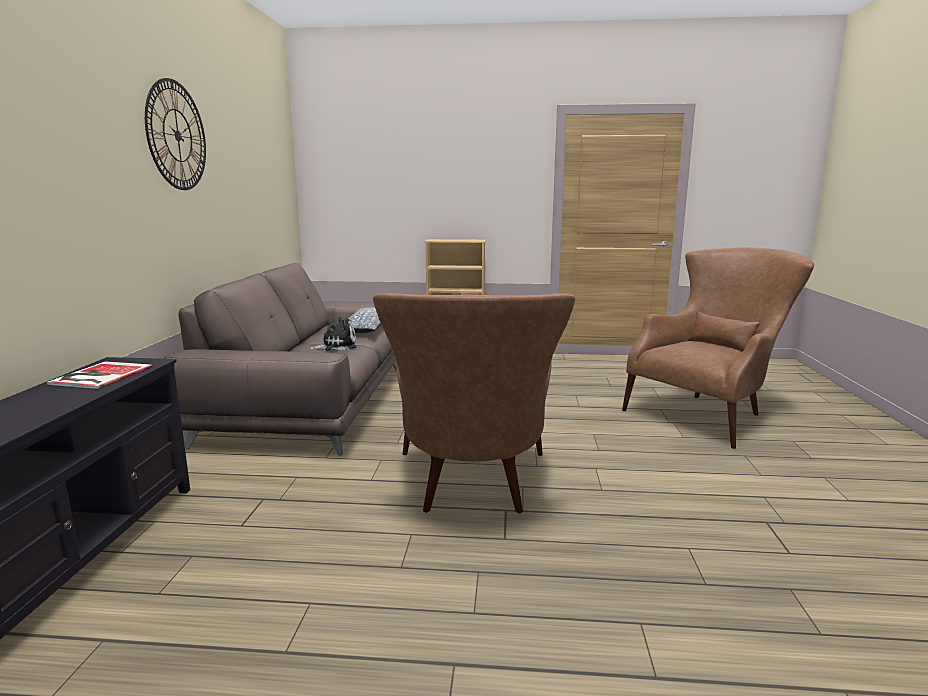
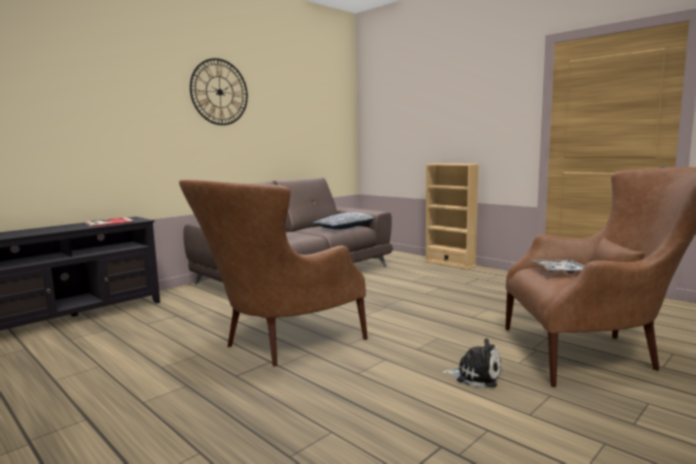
camera: 40 degrees right, 5 degrees down
plush toy [310,317,357,351] -> plush toy moved to [441,338,501,388]
none -> tray [533,260,585,273]

